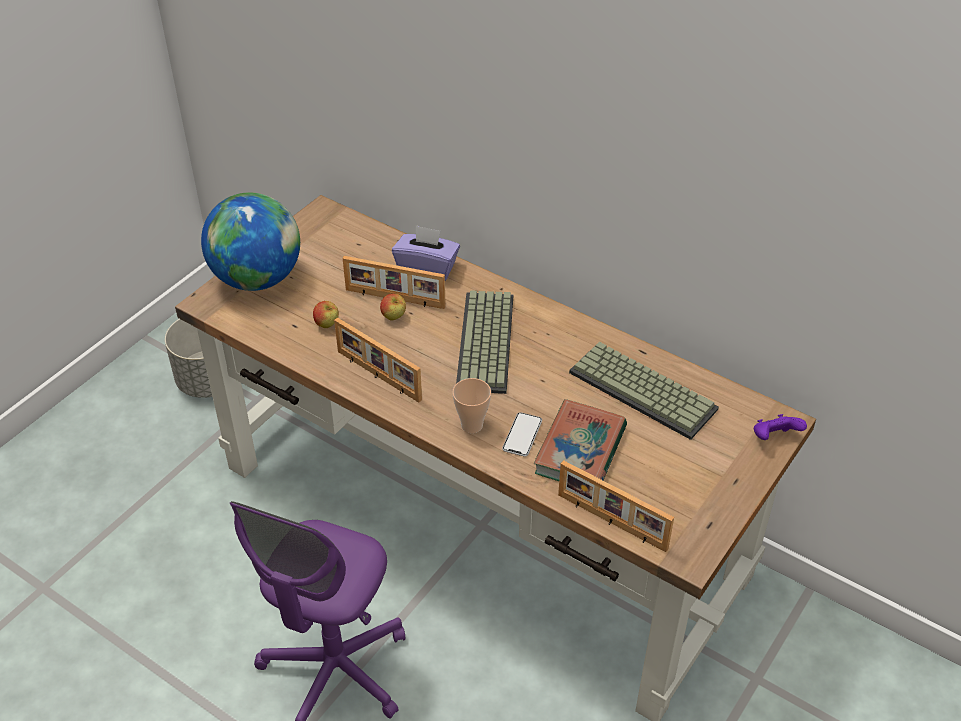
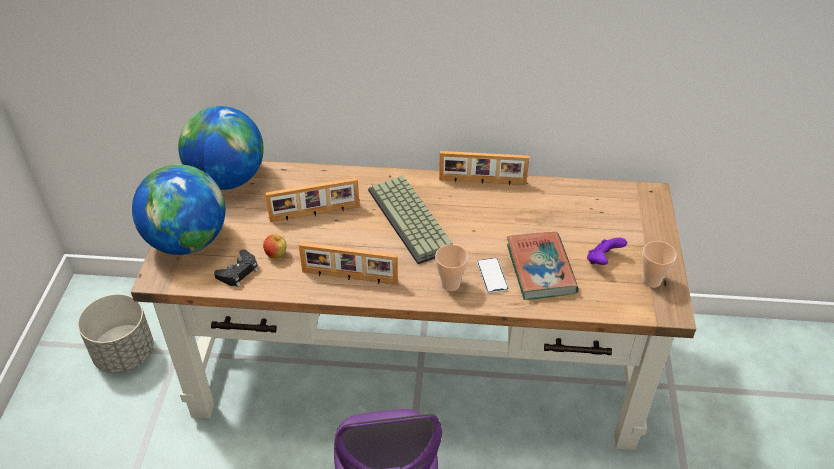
camera: 30 degrees left, 0 degrees up
apple [380,293,406,321] -> none
purple tissue box [392,225,460,281] -> none
picture frame [558,460,674,552] -> picture frame moved to [439,151,529,185]
keyboard [569,342,719,440] -> none
purple game controller [754,414,807,440] -> purple game controller moved to [587,238,627,265]
none -> globe [178,106,264,190]
none -> black game controller [214,249,258,287]
none -> cup [642,241,677,288]

